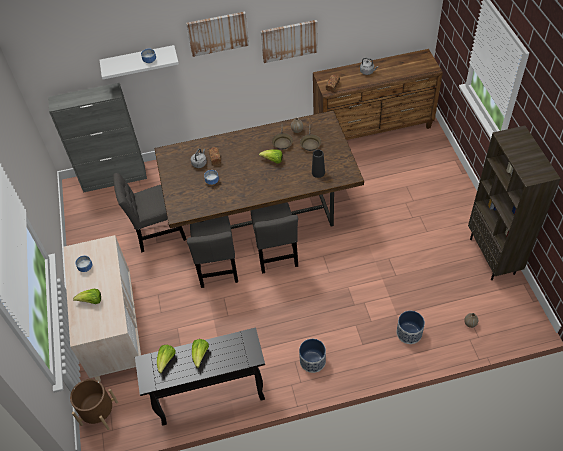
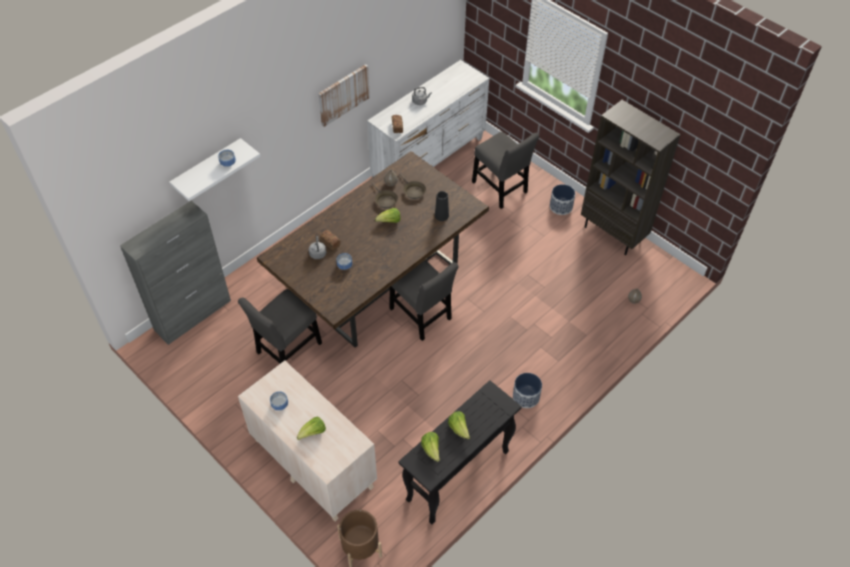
camera: 35 degrees left, 0 degrees up
picture [186,12,249,57] -> none
grey chair [187,216,238,288] -> grey chair moved to [472,131,539,209]
brown dresser [313,49,443,140] -> white dresser [367,60,489,178]
planter [397,311,425,344] -> planter moved to [550,184,575,215]

